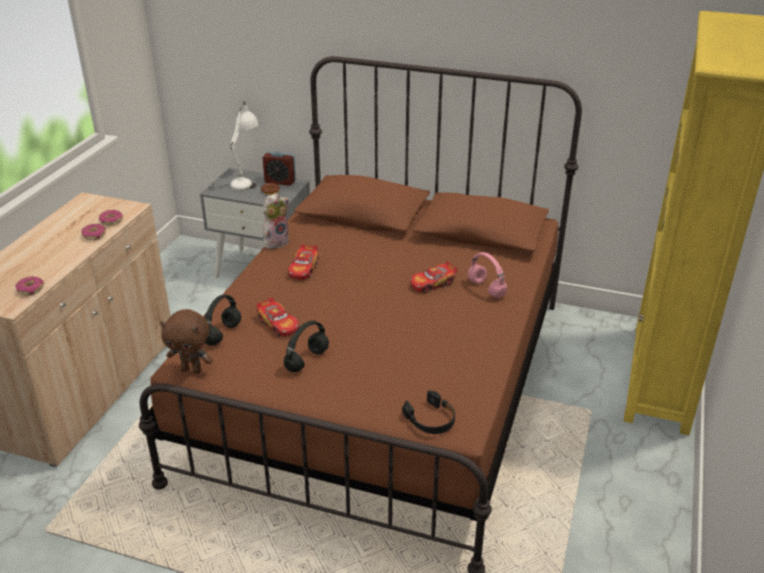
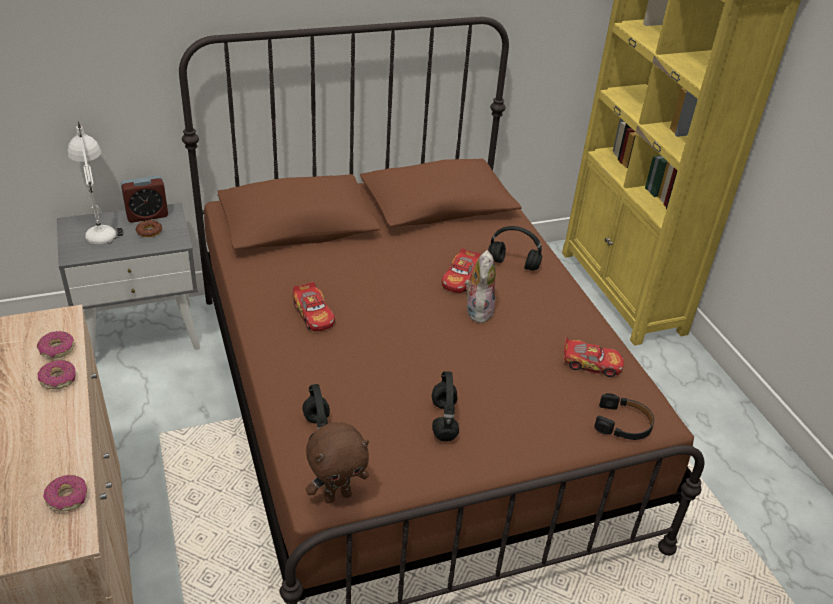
camera: 40 degrees left, 5 degrees up
toy car [256,297,299,337] -> toy car moved to [563,337,624,377]
plush toy [263,193,289,249] -> plush toy moved to [465,250,496,323]
pink headphones [468,252,507,298] -> black headphones [488,226,542,271]

